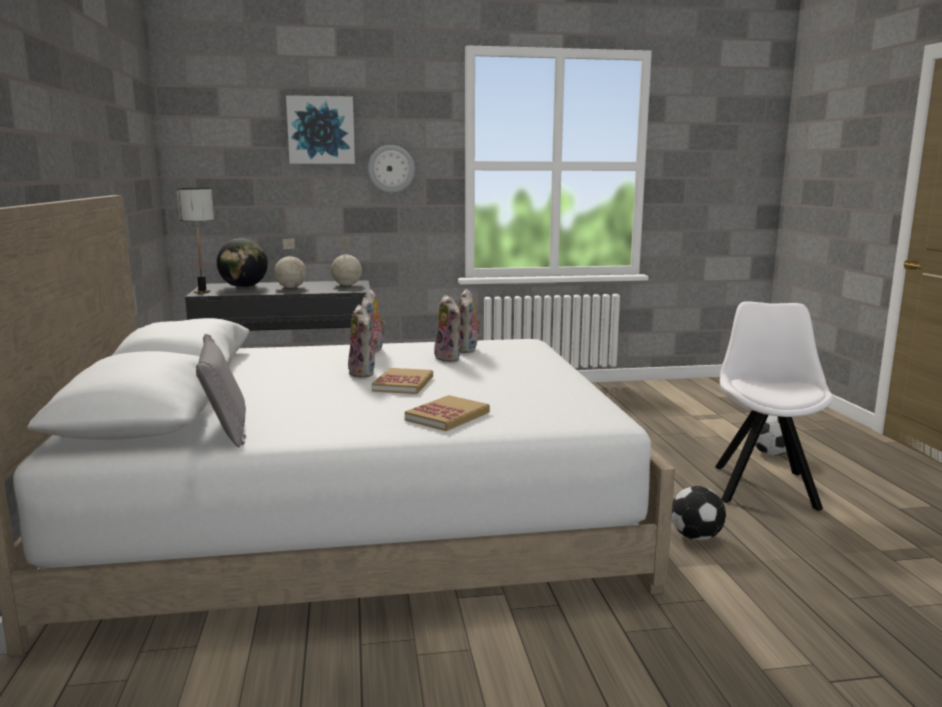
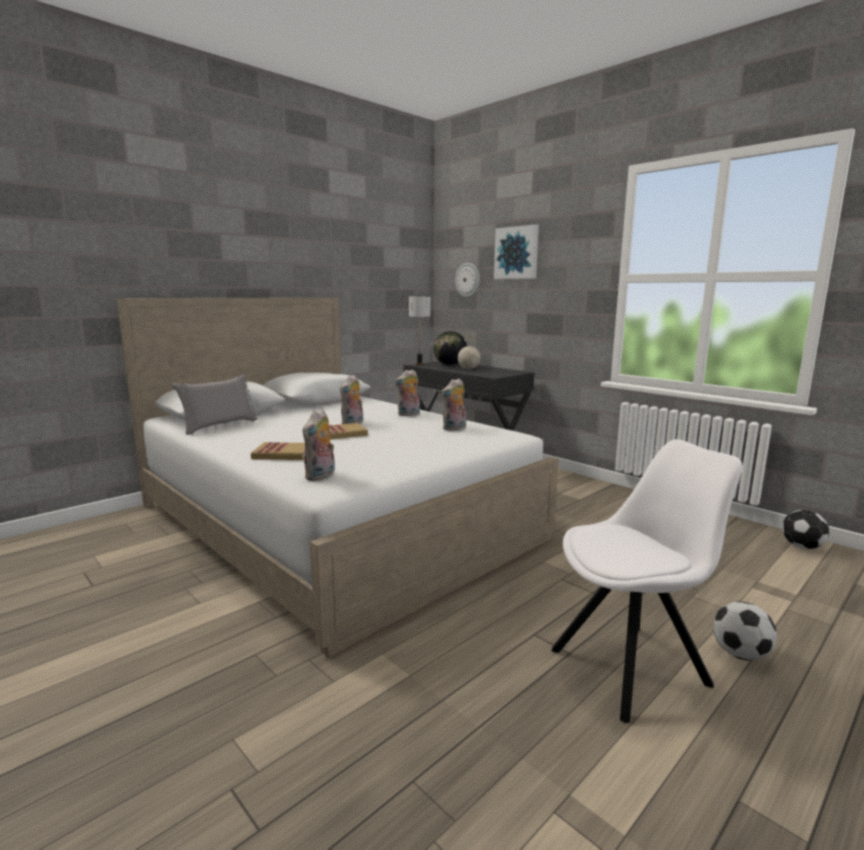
camera: 55 degrees right, 0 degrees up
globe [331,237,362,286] -> none
wall clock [368,145,415,193] -> wall clock moved to [455,263,480,297]
plush toy [434,295,462,362] -> plush toy moved to [303,409,335,481]
football [672,486,726,540] -> football moved to [782,510,829,549]

